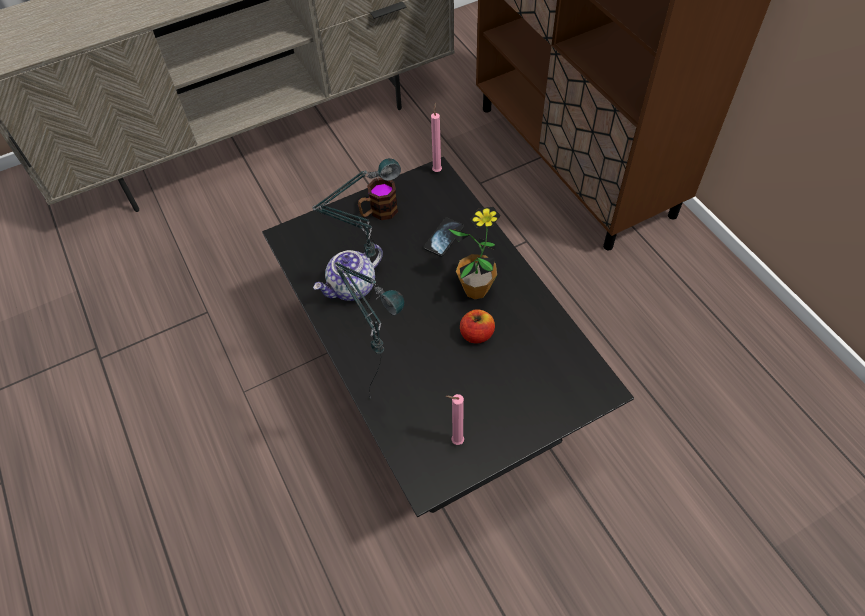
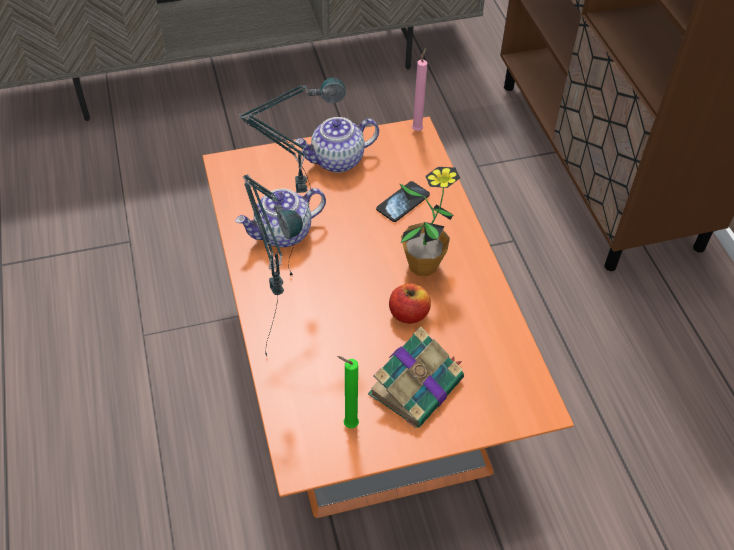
camera: 10 degrees right, 5 degrees down
black coffee table [262,157,634,517] -> orange coffee table [203,117,574,518]
mug [358,178,398,220] -> teapot [295,117,379,173]
pink candle [446,394,464,445] -> green candle [337,356,359,428]
none -> book [368,326,464,428]

